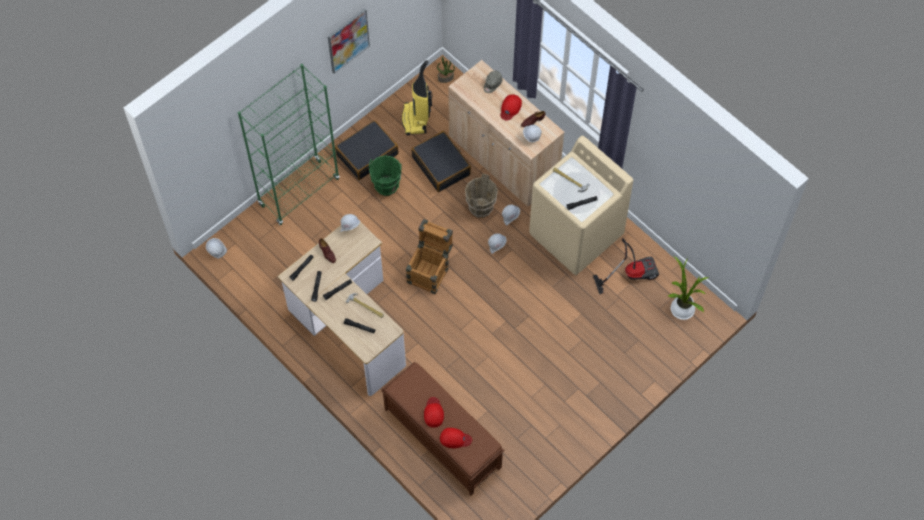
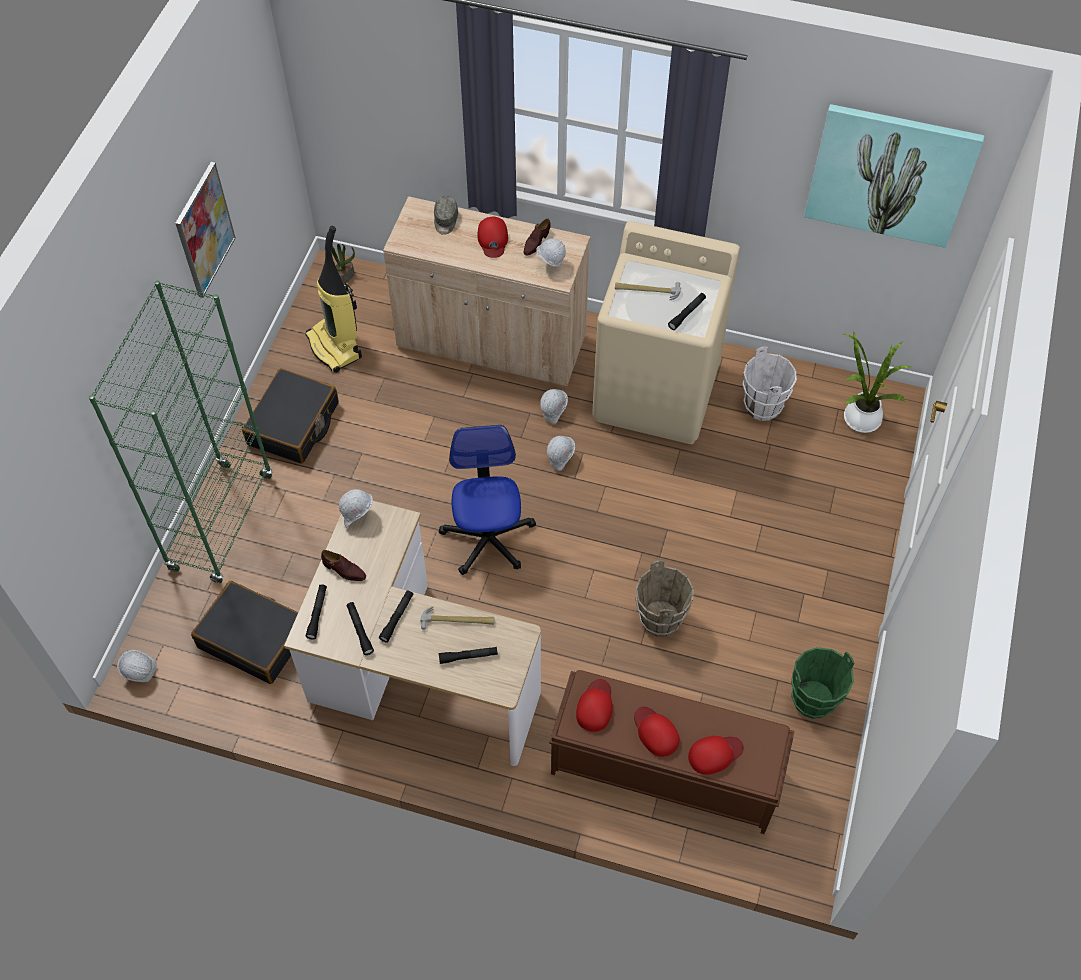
camera: 30 degrees left, 5 degrees down
green bucket [369,155,402,196] -> green bucket moved to [791,647,854,719]
crate [406,219,453,294] -> office chair [439,425,536,575]
black suitcase [411,131,471,192] -> black suitcase moved to [191,581,298,684]
brown bucket [465,174,498,218] -> brown bucket moved to [635,560,694,636]
vacuum cleaner [593,238,659,294] -> white bucket [742,346,797,421]
none -> red cap [576,679,613,732]
none -> picture [804,104,985,248]

